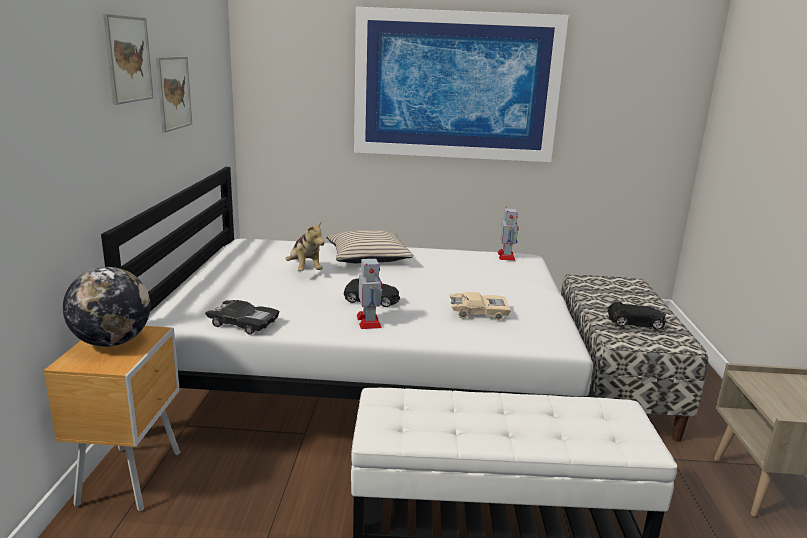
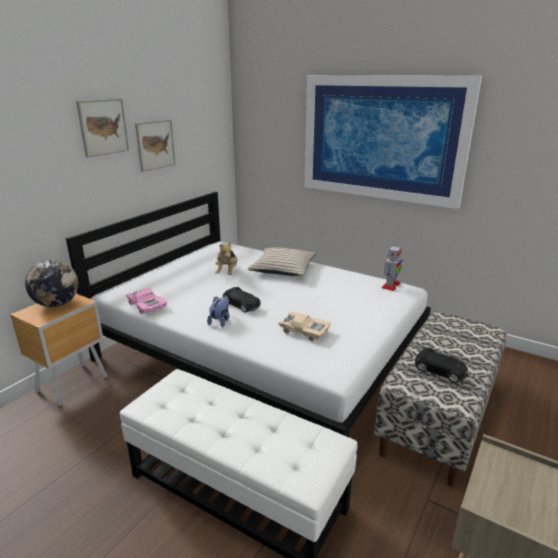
camera: 30 degrees right, 5 degrees up
black toy car [205,300,279,335] -> pink toy car [126,288,167,314]
toy robot [357,256,383,329] -> plush toy [207,295,230,327]

